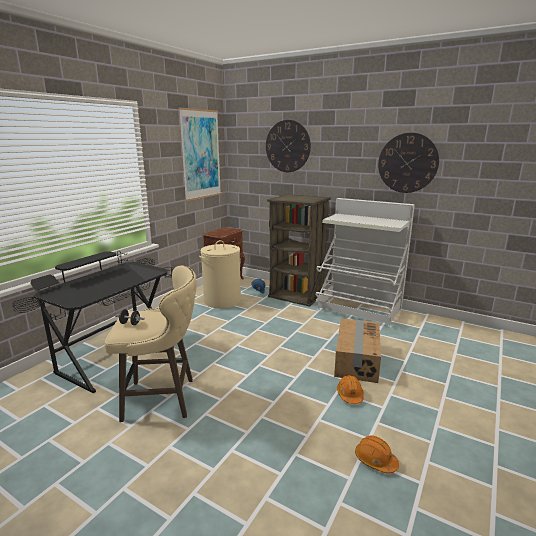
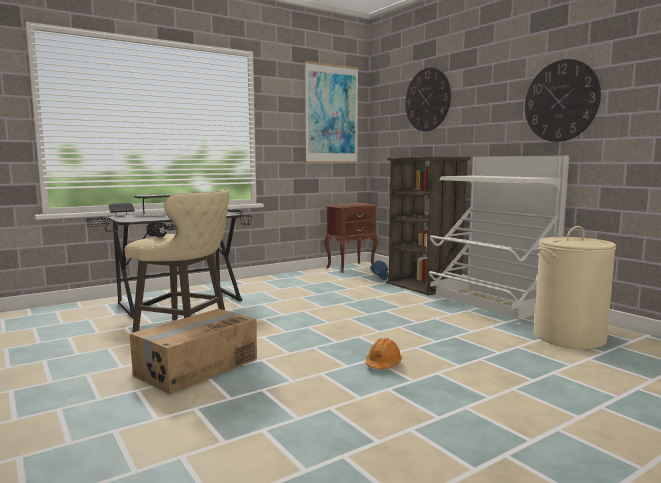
camera: 25 degrees right, 10 degrees down
beige laundry basket [199,240,241,308] -> beige laundry basket moved to [534,226,616,349]
cardboard box [334,319,381,383] -> cardboard box moved to [130,309,257,395]
orange hard hat [355,436,399,473] -> none

